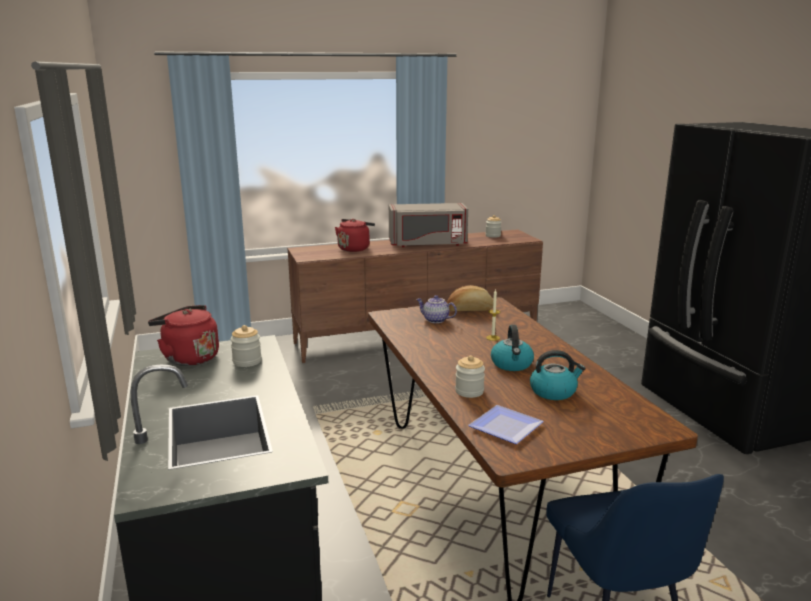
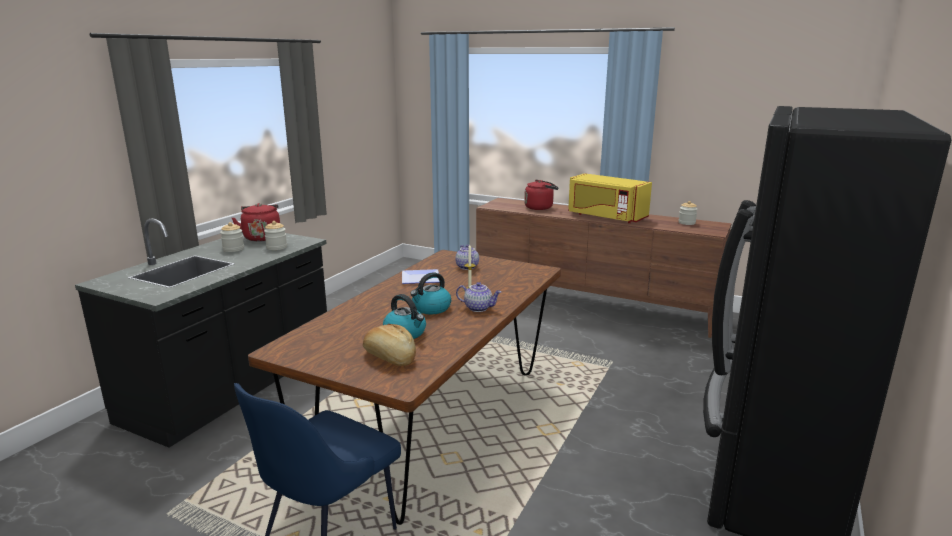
camera: 45 degrees right, 0 degrees up
grey microwave [389,203,468,247] -> yellow microwave [568,173,652,223]
bread [447,285,493,311] -> bread moved to [363,324,416,366]
jar [455,355,485,398] -> jar moved to [220,222,244,252]
plate [468,405,544,444] -> plate moved to [402,269,440,284]
none -> teapot [456,282,501,312]

